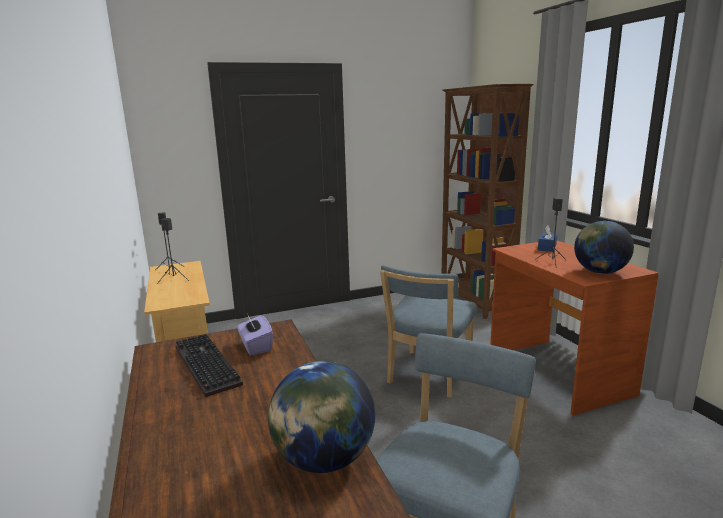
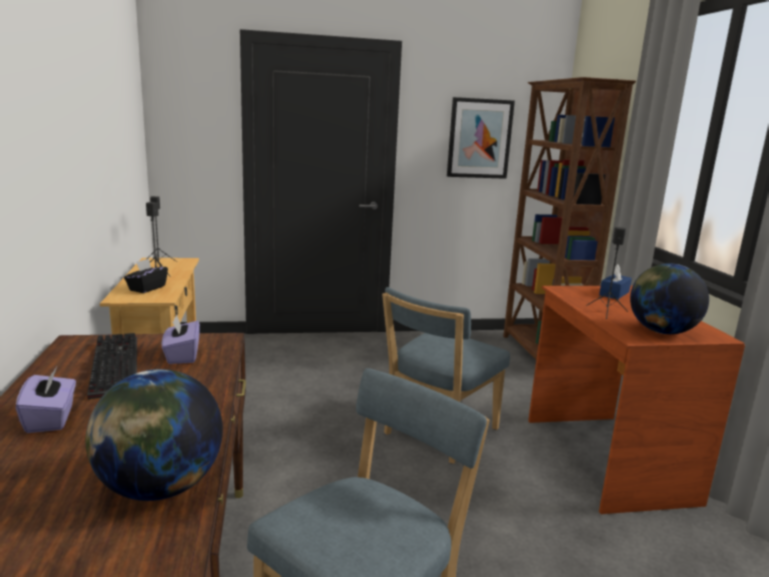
camera: 10 degrees right, 0 degrees up
none -> purple tissue box [15,367,76,433]
none -> black tissue box [124,258,168,293]
none -> picture [447,97,515,179]

